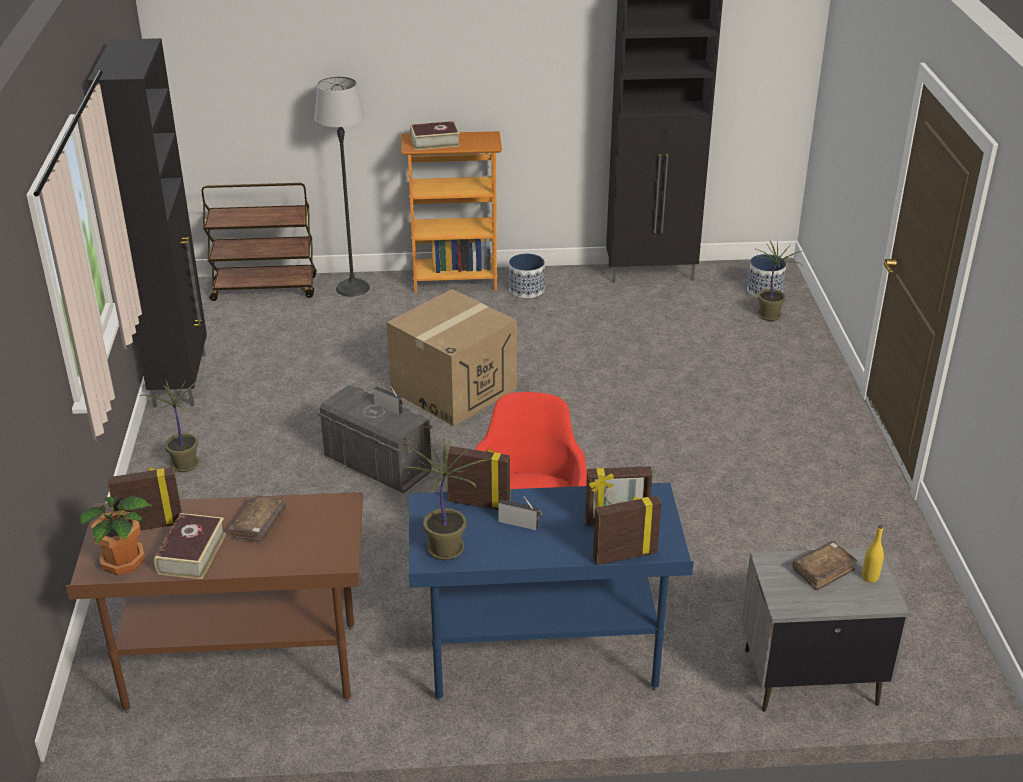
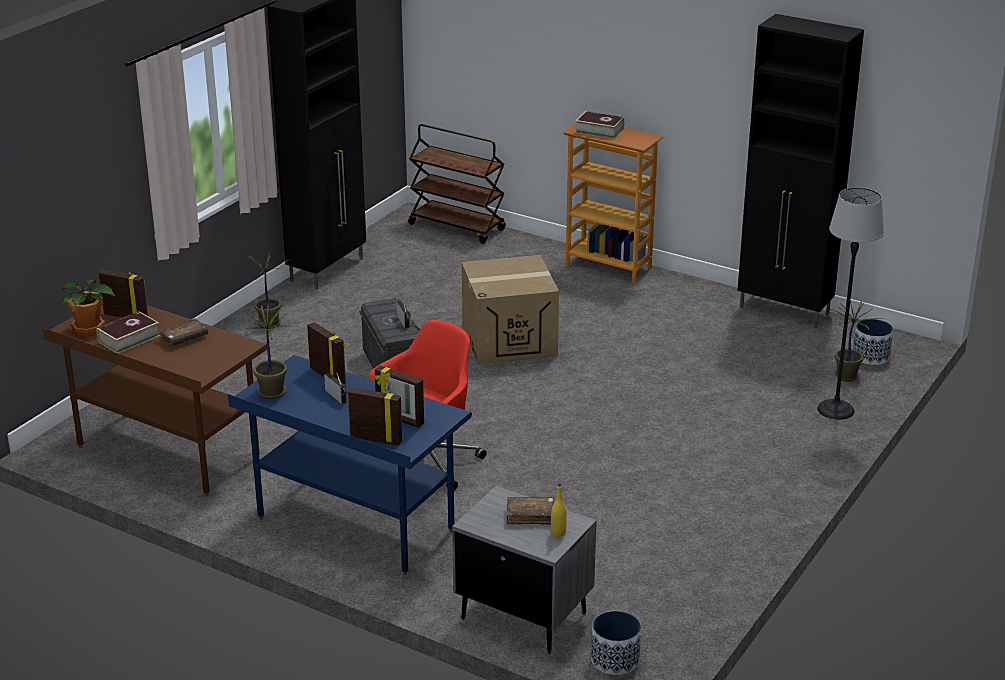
camera: 35 degrees right, 5 degrees down
floor lamp [314,76,370,297] -> floor lamp moved to [817,187,884,420]
planter [509,254,545,298] -> planter moved to [591,611,641,675]

